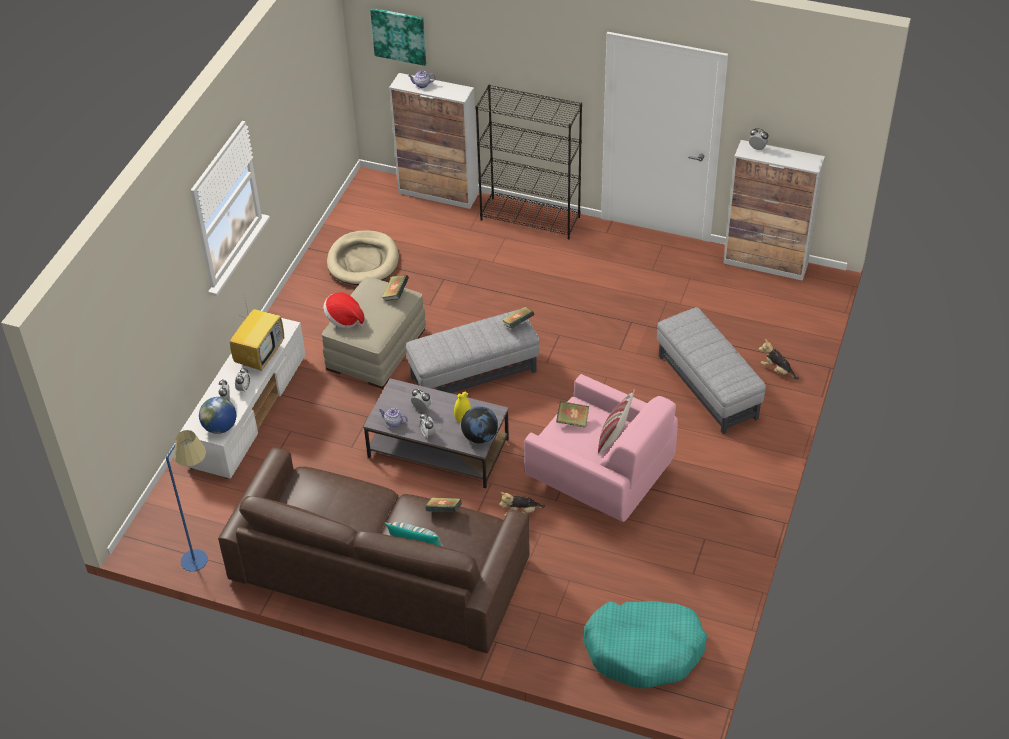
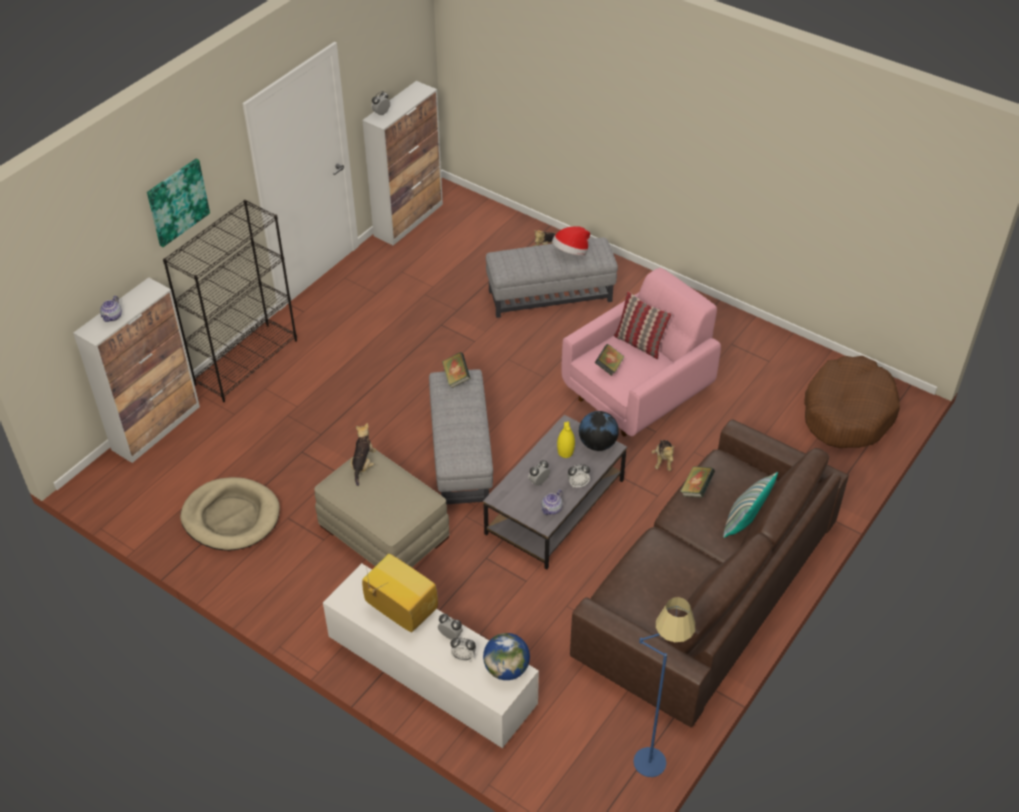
camera: 75 degrees left, 0 degrees up
hat [323,292,364,328] -> hat moved to [552,226,590,255]
picture [370,8,426,66] -> picture moved to [147,159,210,247]
book [382,274,409,301] -> plush toy [350,423,376,486]
turquoise dog bed [583,601,707,689] -> brown dog bed [804,356,900,448]

